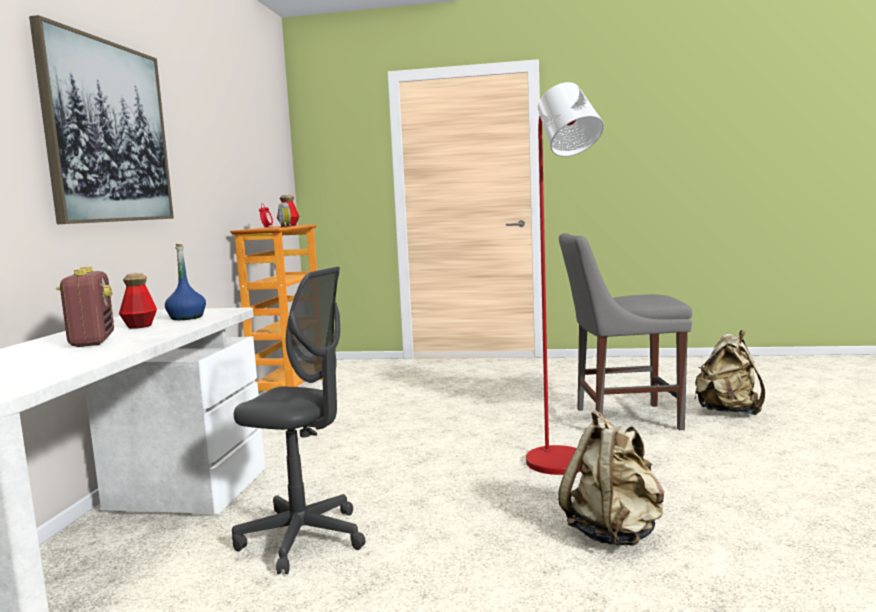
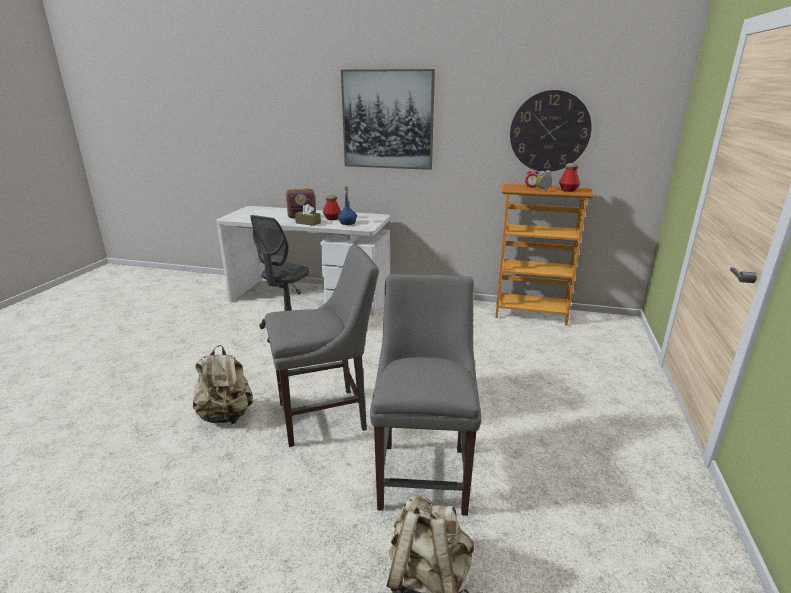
camera: 95 degrees right, 15 degrees up
red floor lamp [526,82,604,475] -> grey chair [265,245,379,447]
none -> brown tissue box [295,204,321,226]
none -> wall clock [510,90,592,172]

